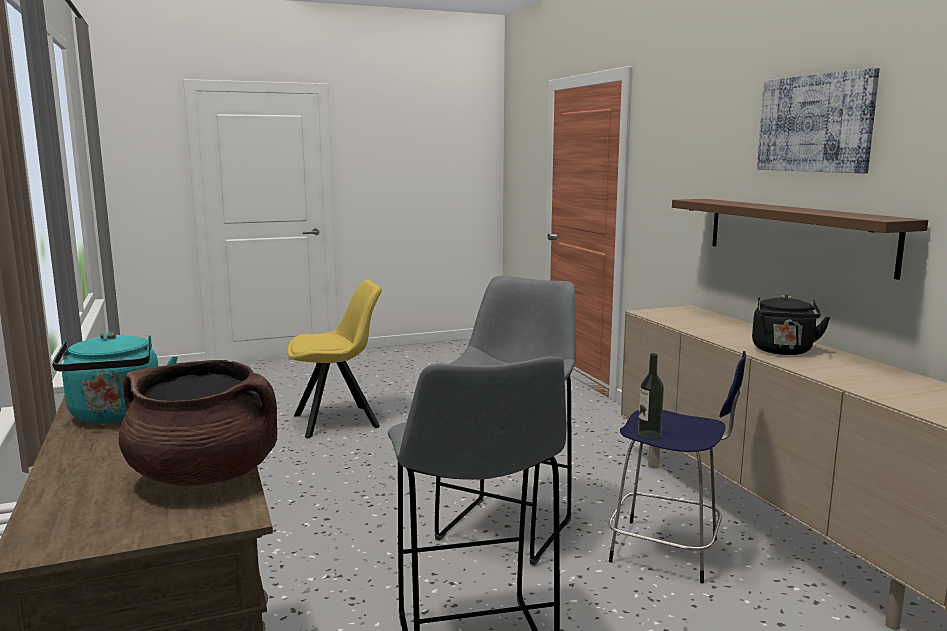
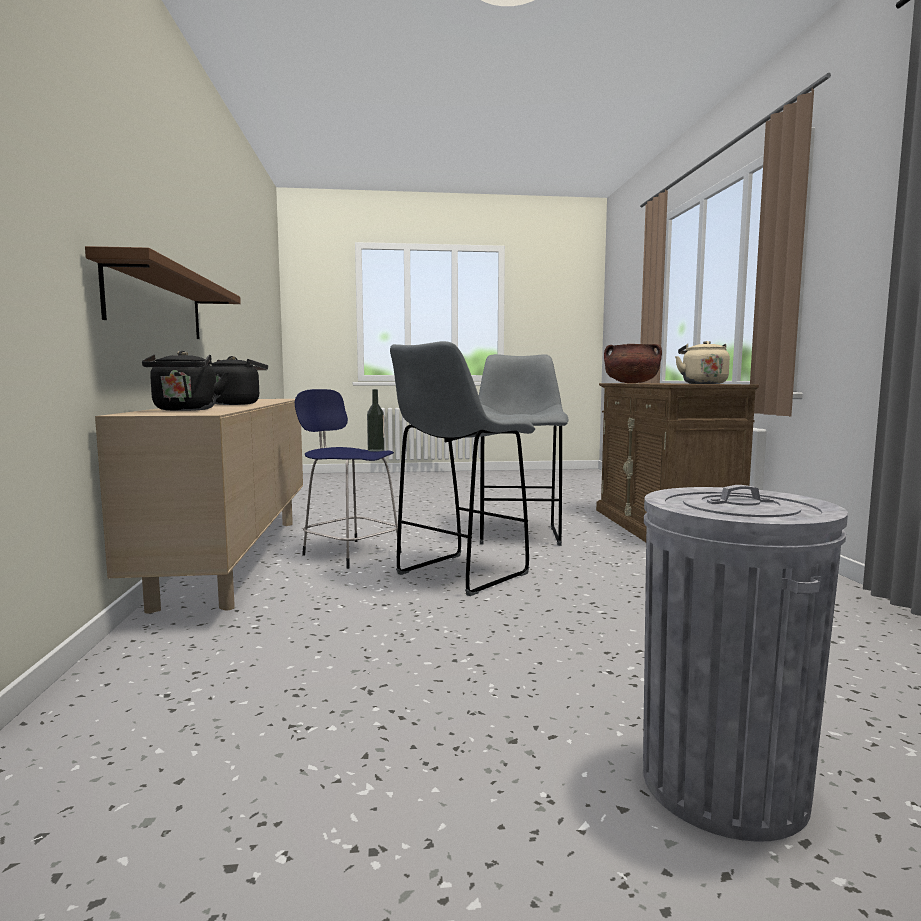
camera: 165 degrees left, 5 degrees down
turquoise kettle [52,332,178,424] -> beige kettle [675,341,730,384]
yellow chair [287,280,382,438] -> grey trash can [643,485,848,842]
picture [757,68,880,173] -> none
none -> black kettle [142,351,229,411]

